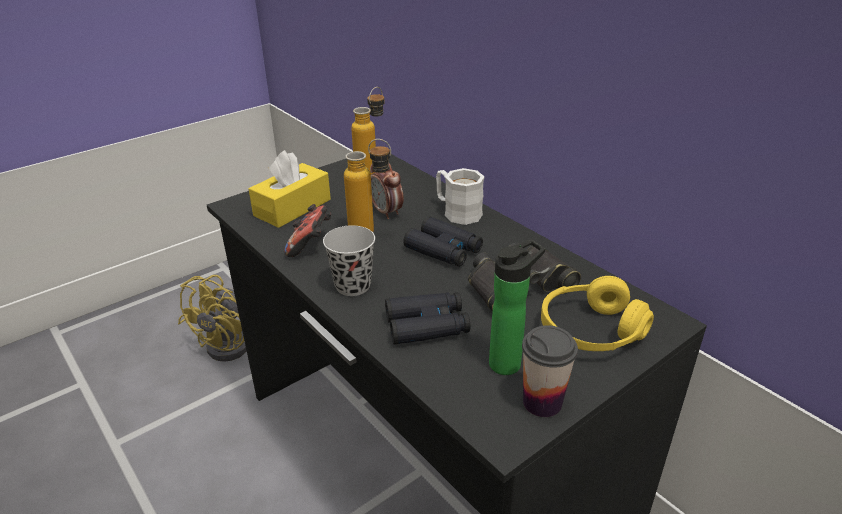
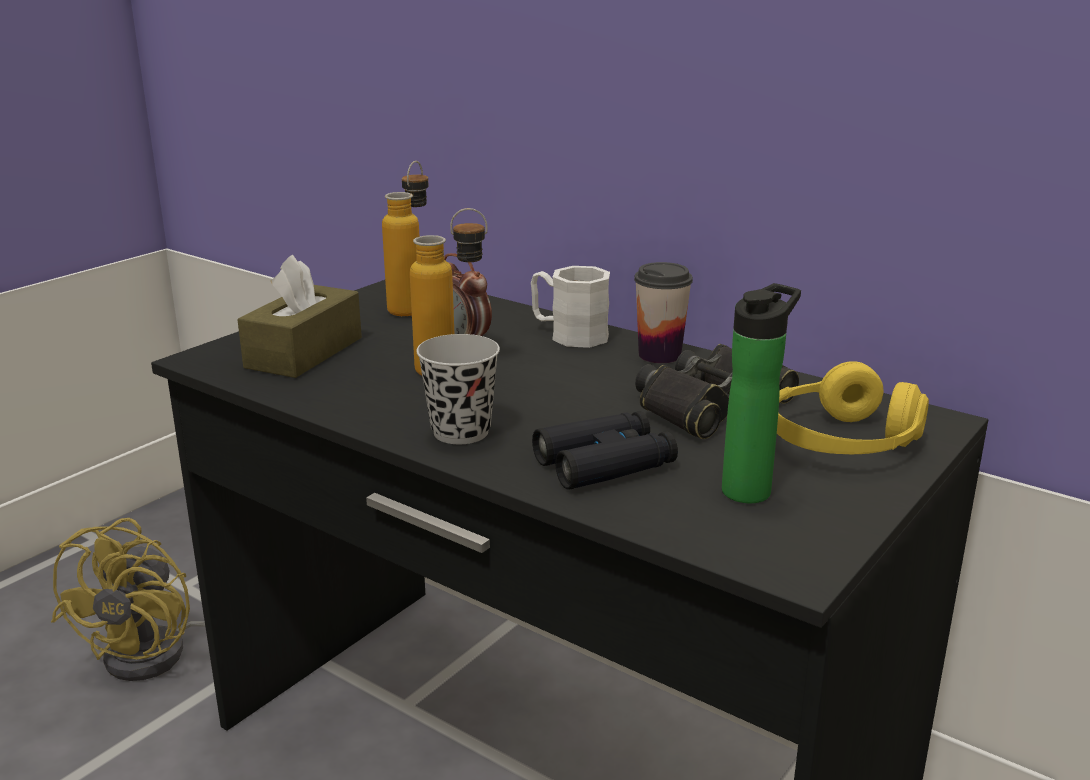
camera: 15 degrees left, 10 degrees down
yellow tissue box [249,150,331,228] -> brown tissue box [237,255,362,378]
game controller [284,204,332,257] -> none
black binoculars [403,216,483,267] -> none
cup [522,325,578,417] -> cup moved to [634,262,693,363]

